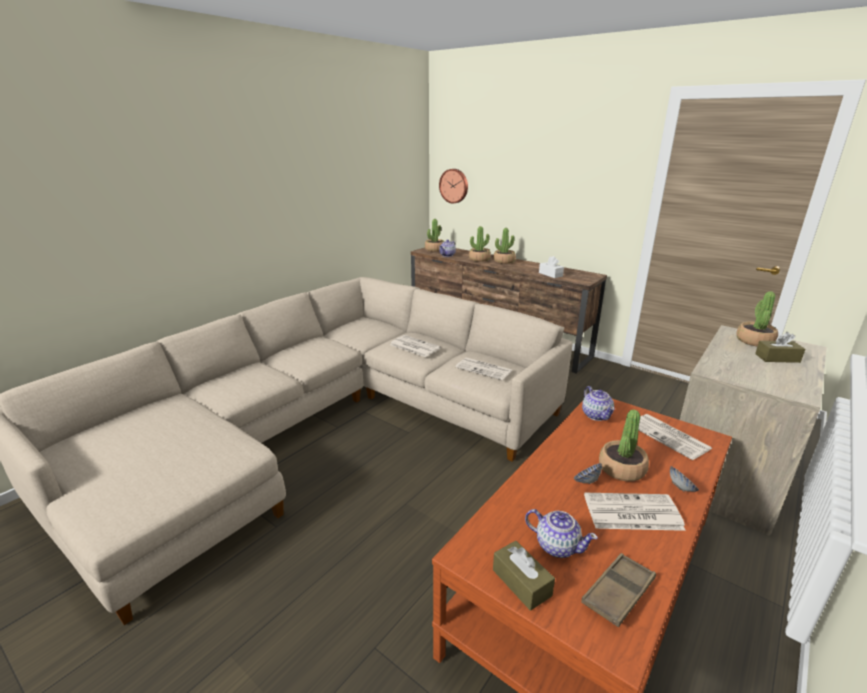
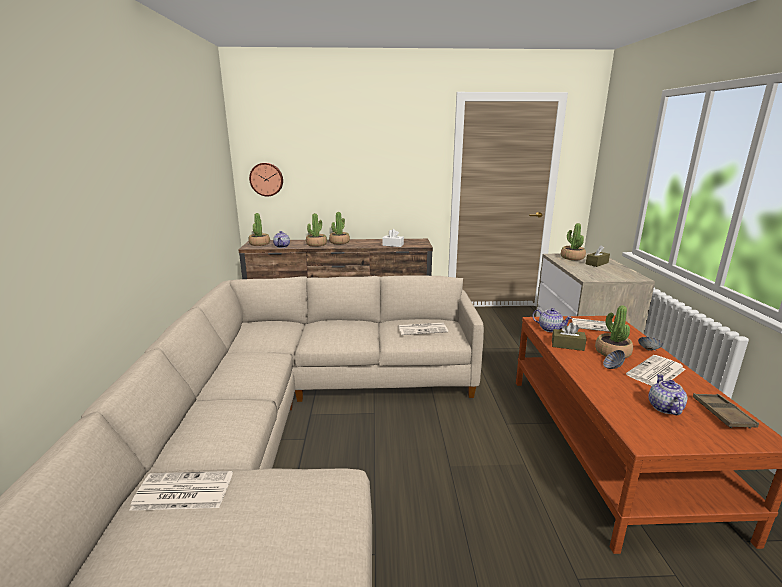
camera: 40 degrees left, 5 degrees down
newspaper [390,335,441,357] -> newspaper moved to [129,471,233,511]
brown tissue box [493,541,555,611] -> brown tissue box moved to [552,322,586,351]
teapot [525,509,598,558] -> teapot turned 75 degrees counterclockwise [648,374,687,415]

